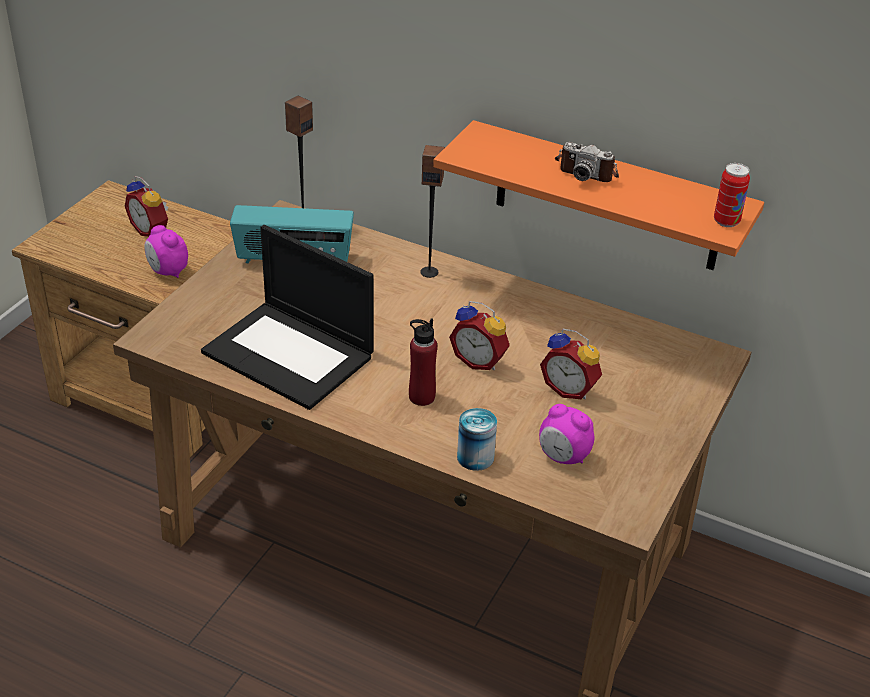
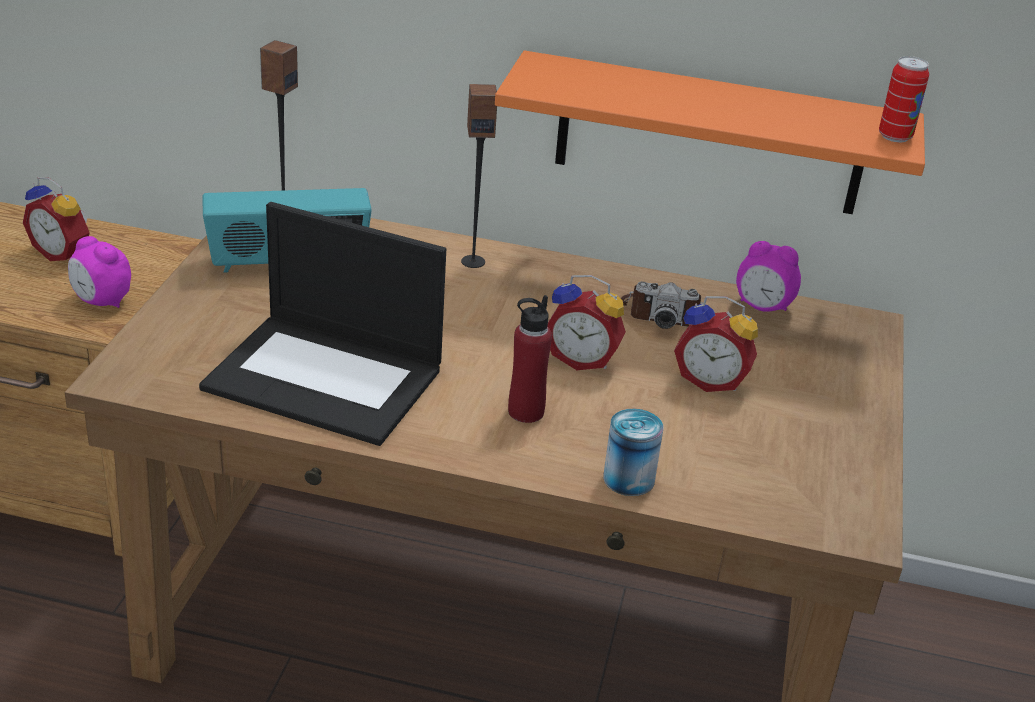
camera: 15 degrees left, 5 degrees down
alarm clock [539,404,595,464] -> alarm clock moved to [736,241,801,312]
camera [555,142,619,182] -> camera moved to [621,281,703,329]

